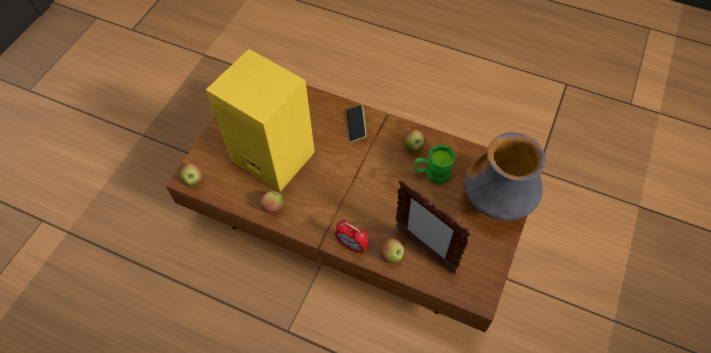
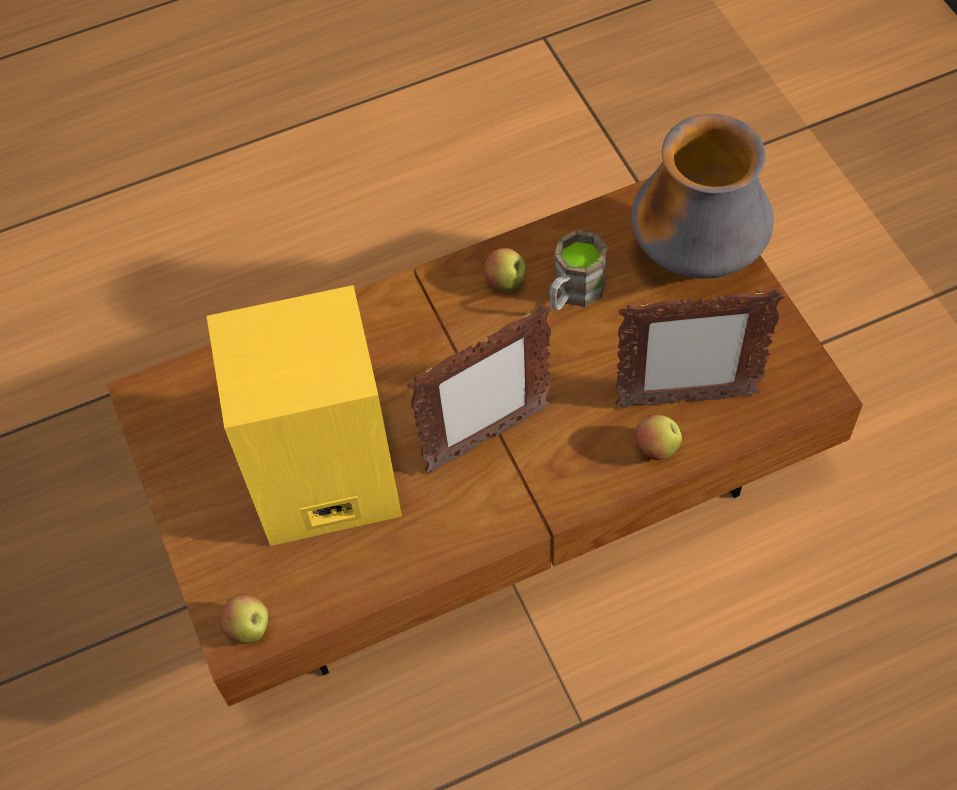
camera: 45 degrees left, 0 degrees up
apple [260,191,283,213] -> none
alarm clock [335,220,368,254] -> none
phone [346,105,366,142] -> none
green mug [415,144,456,184] -> brown mug [550,230,608,311]
none -> picture frame [407,304,551,473]

